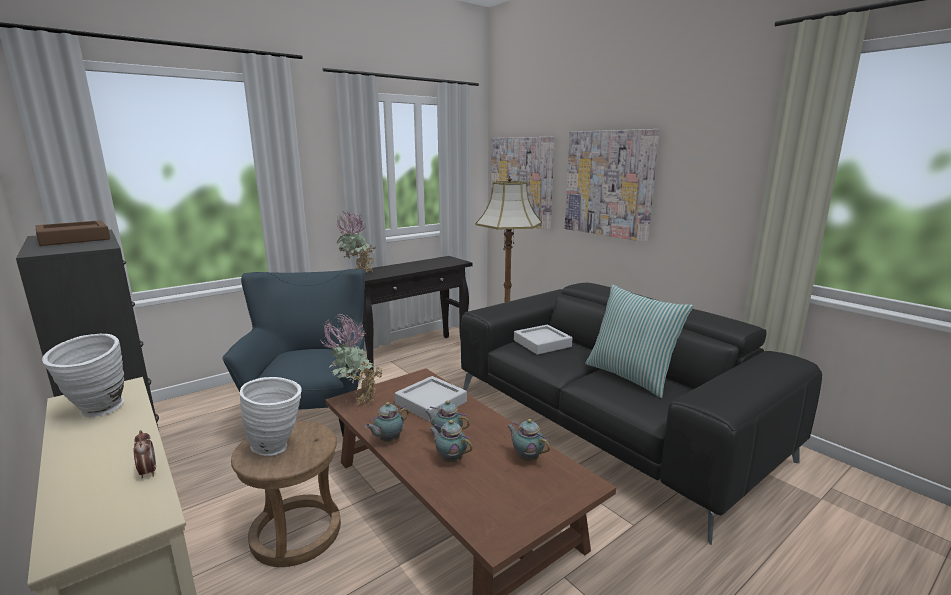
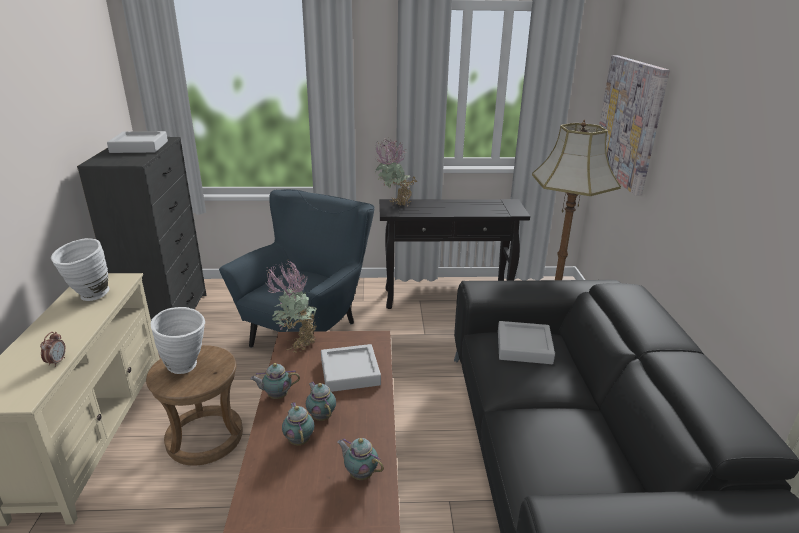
camera: 35 degrees right, 10 degrees up
brown tray [36,220,110,246] -> grey tray [107,131,168,153]
teapot [507,419,550,461] -> teapot turned 45 degrees counterclockwise [337,438,384,480]
picture [565,129,660,242] -> none
pillow [585,285,693,398] -> none

